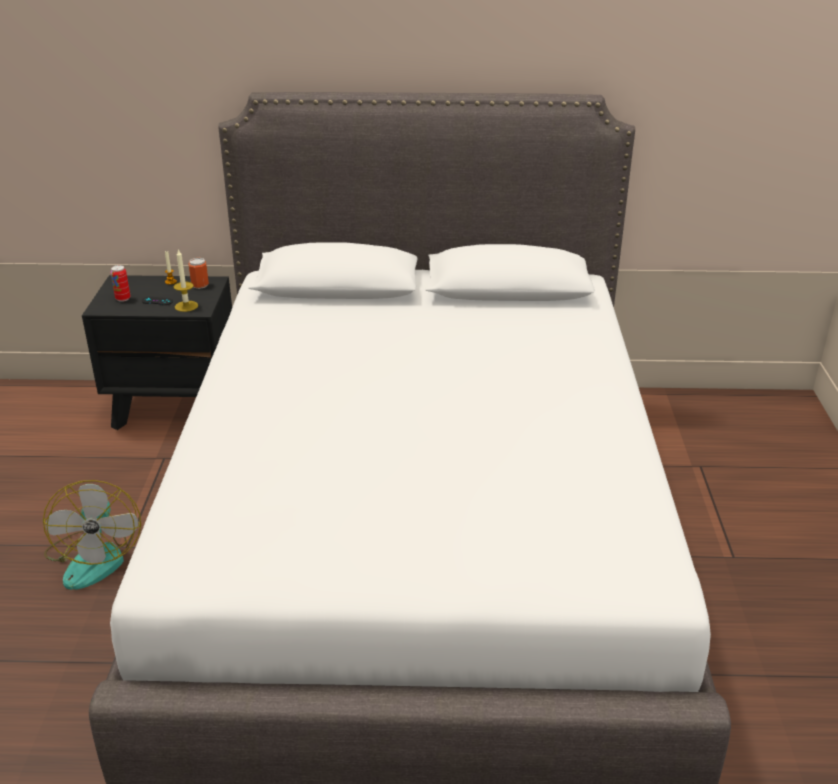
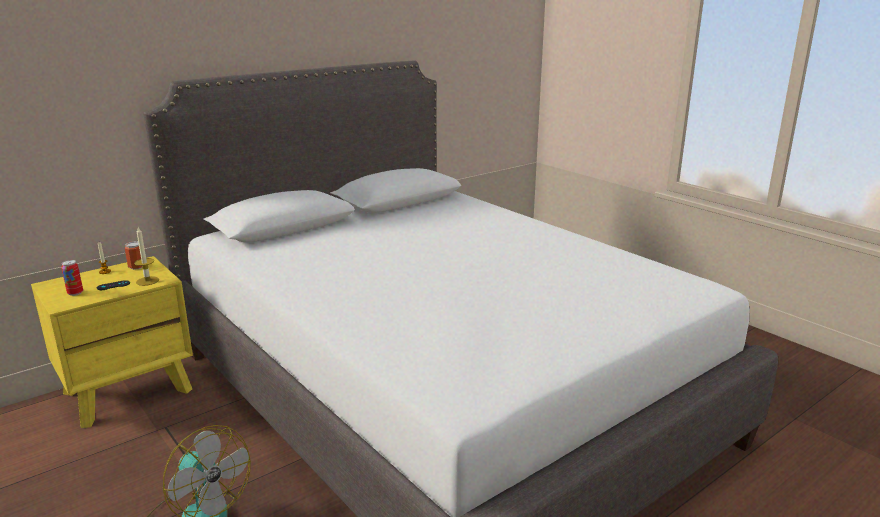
camera: 40 degrees left, 10 degrees down
black nightstand [82,275,232,430] -> yellow nightstand [31,256,193,428]

